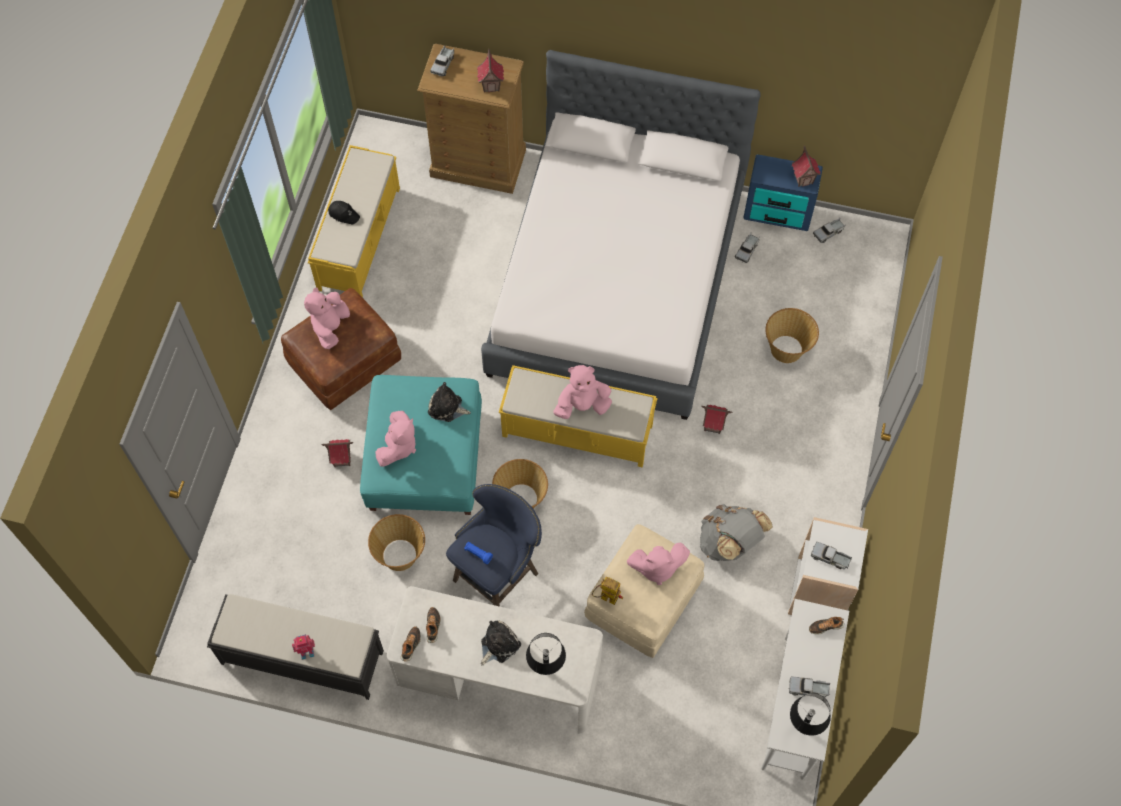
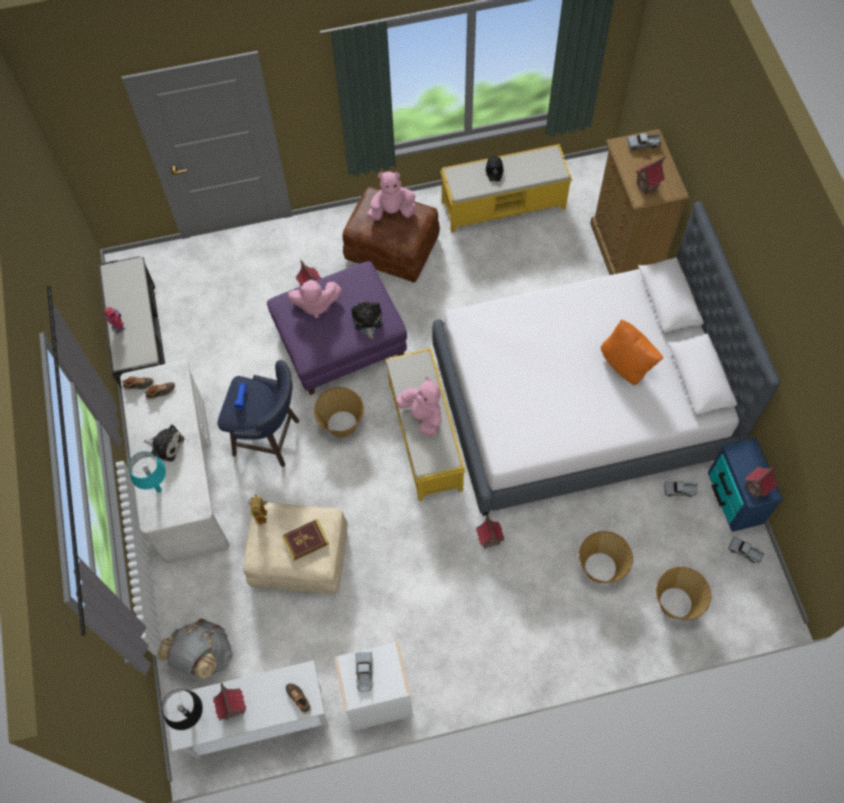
camera: 65 degrees right, 0 degrees up
turquoise ottoman [360,375,482,515] -> purple ottoman [267,261,407,395]
basket [368,514,425,571] -> basket moved to [656,567,711,620]
black table lamp [526,633,566,675] -> turquoise table lamp [128,451,166,493]
pink plush toy [627,543,690,585] -> book [282,519,329,561]
grey backpack [700,504,773,561] -> grey backpack moved to [157,618,233,679]
toy truck [789,676,830,697] -> toy house [213,683,246,720]
none -> orange pillow [600,320,663,385]

